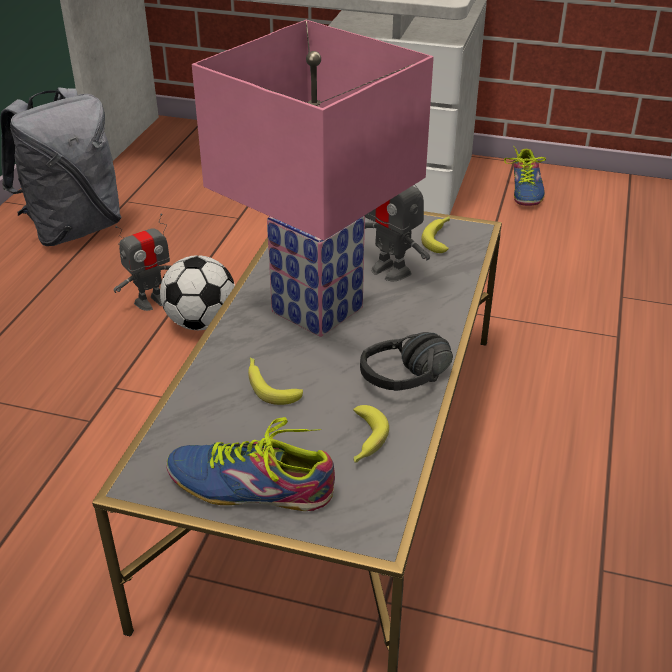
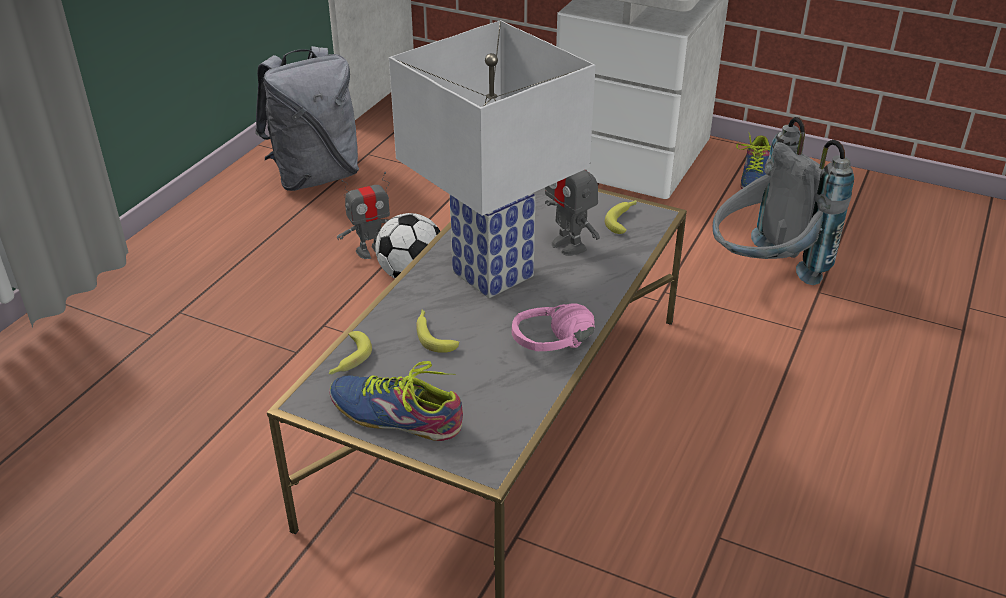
camera: 10 degrees right, 0 degrees up
pink table lamp [192,20,434,337] -> white table lamp [389,20,596,298]
banana [353,405,389,463] -> banana moved to [329,331,372,375]
black headphones [360,332,453,391] -> pink headphones [512,303,595,351]
none -> grey backpack [713,117,854,285]

